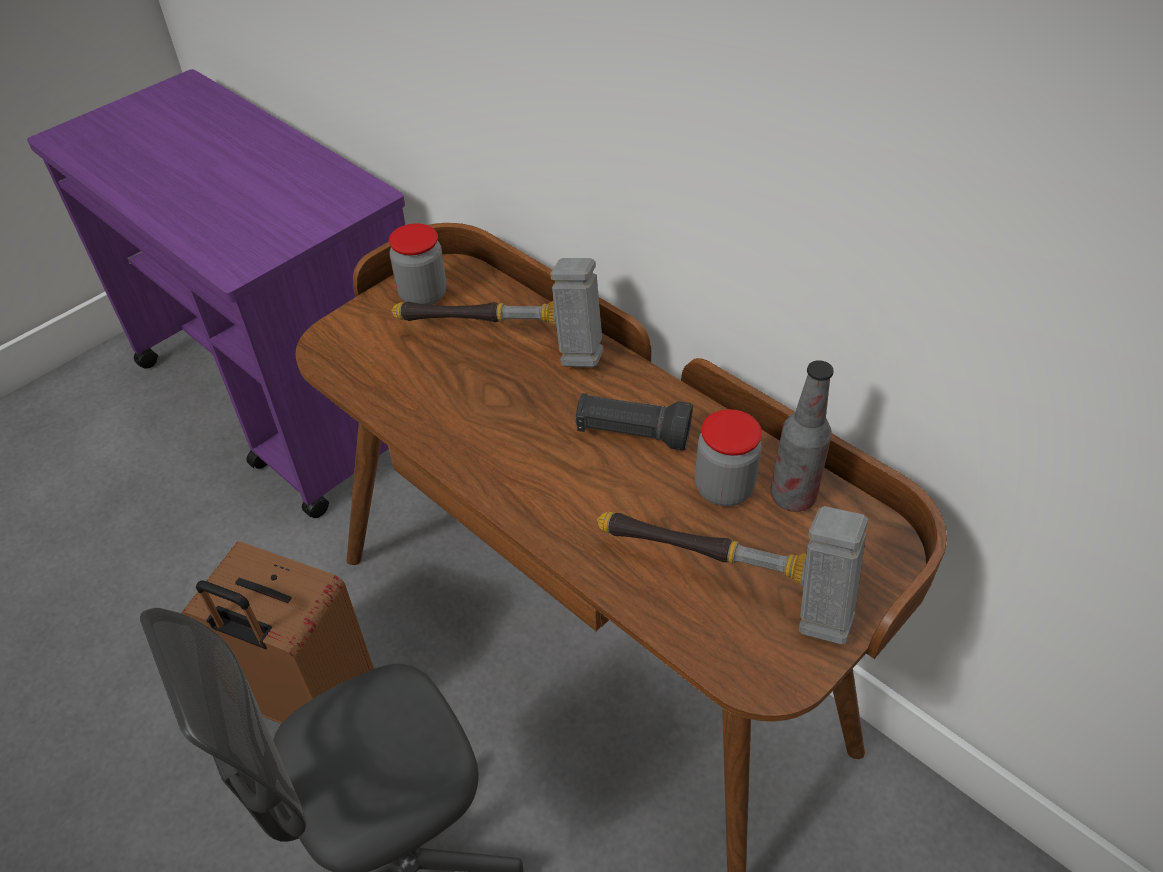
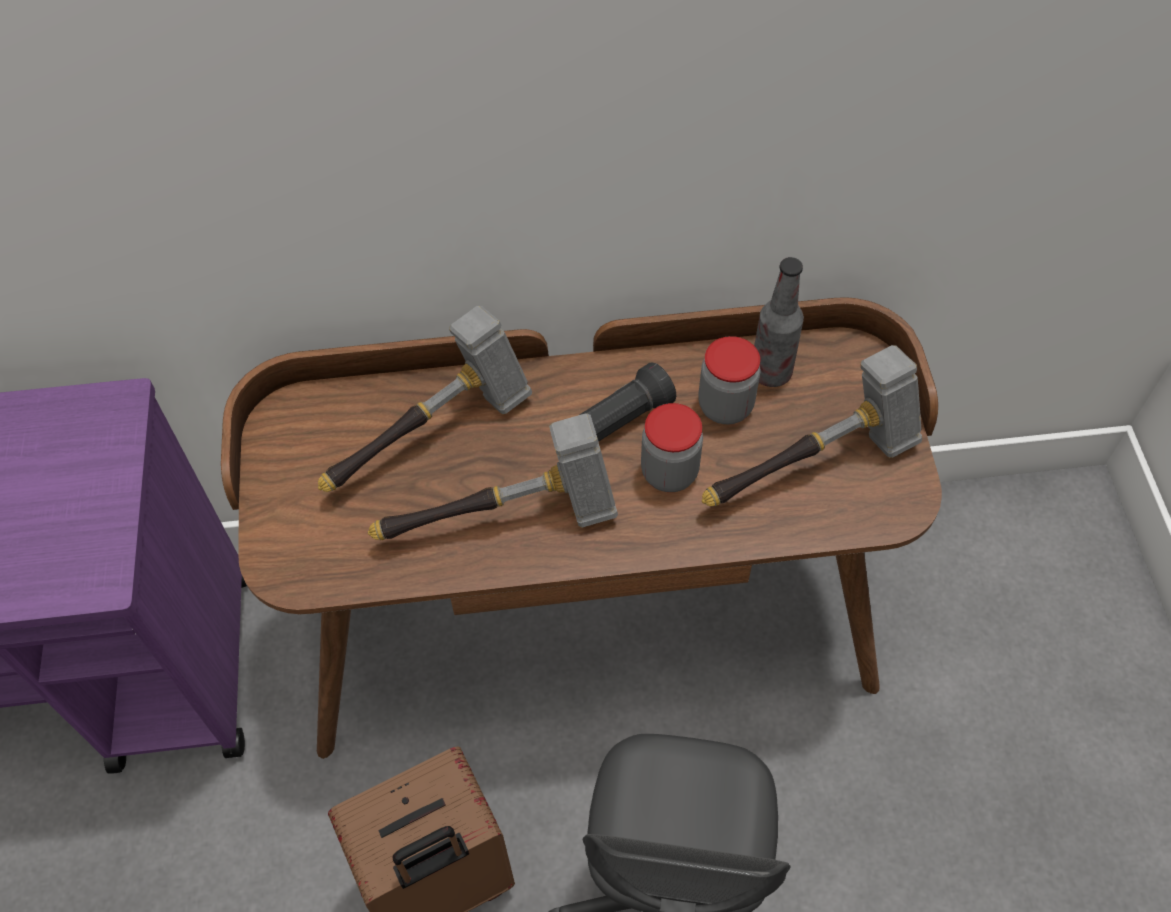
camera: 50 degrees left, 10 degrees up
jar [389,223,447,305] -> jar moved to [641,403,703,492]
none -> hammer [368,413,618,540]

